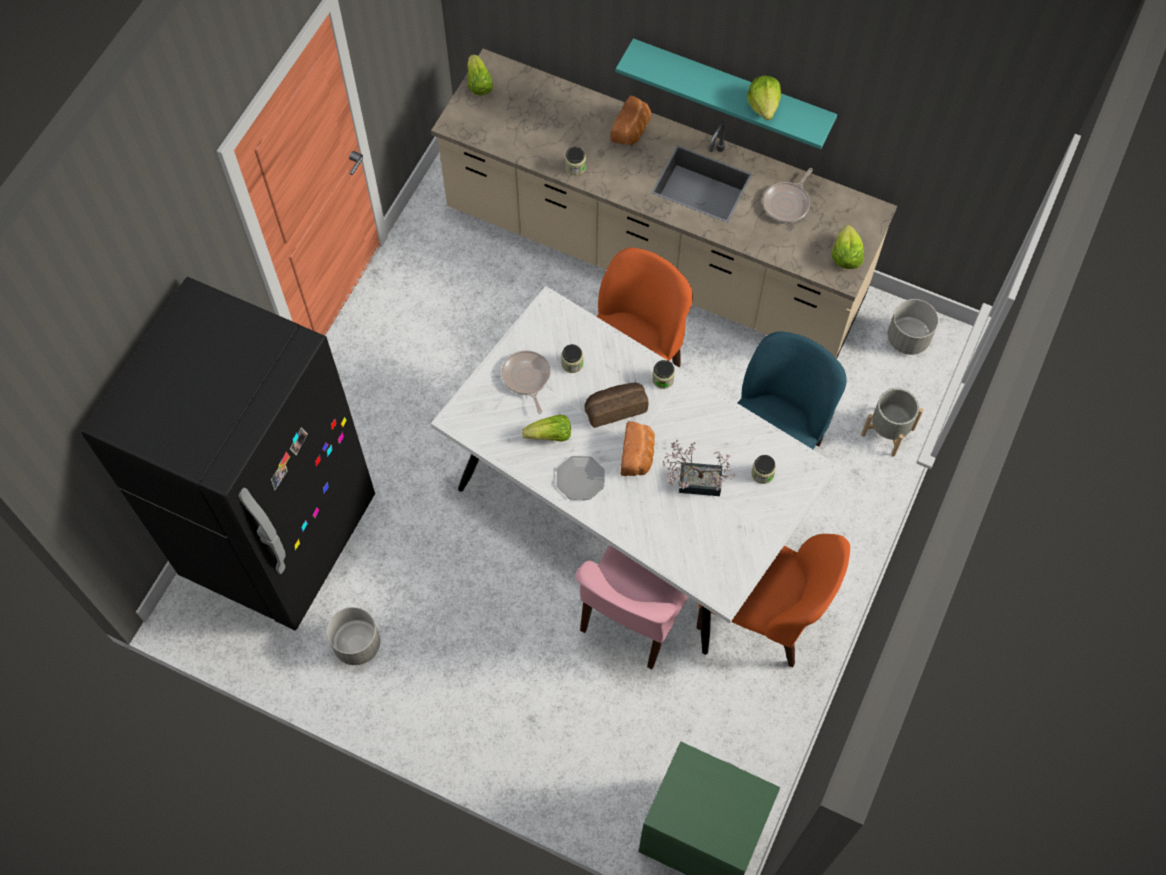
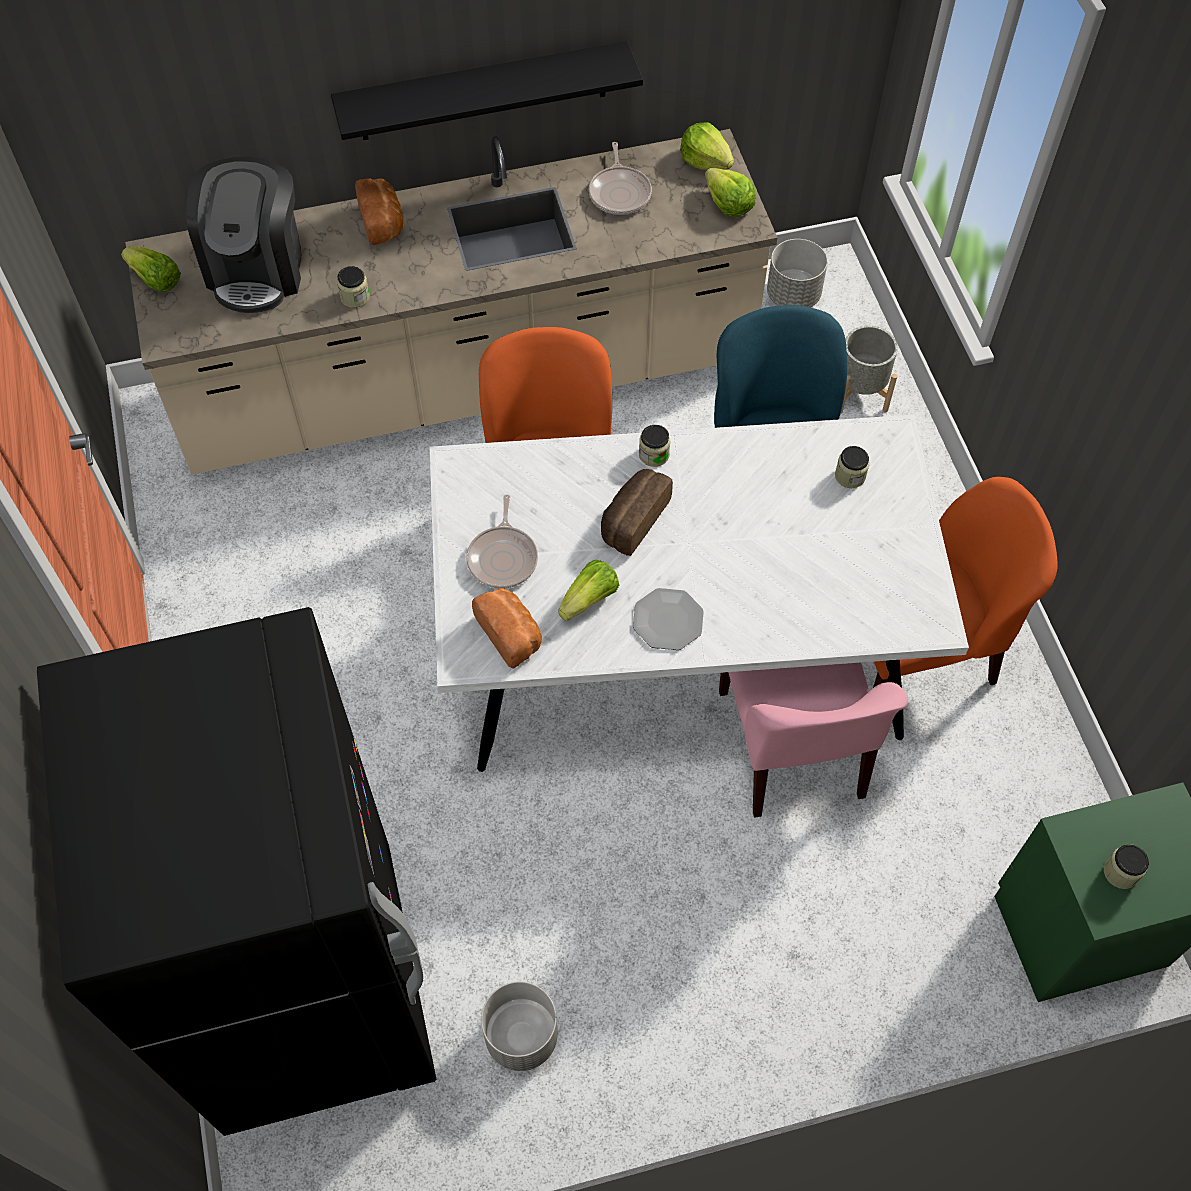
camera: 40 degrees left, 5 degrees down
frying pan [502,351,551,414] -> frying pan turned 120 degrees counterclockwise [466,495,538,589]
jar [561,344,583,373] -> jar moved to [1104,844,1149,889]
turquoise shelf [616,38,837,149] -> black shelf [331,41,643,140]
bread [621,421,655,476] -> bread moved to [472,588,542,669]
potted plant [663,440,736,496] -> none
lettuce [747,76,781,120] -> lettuce moved to [680,122,734,170]
none -> coffee machine [186,157,302,313]

